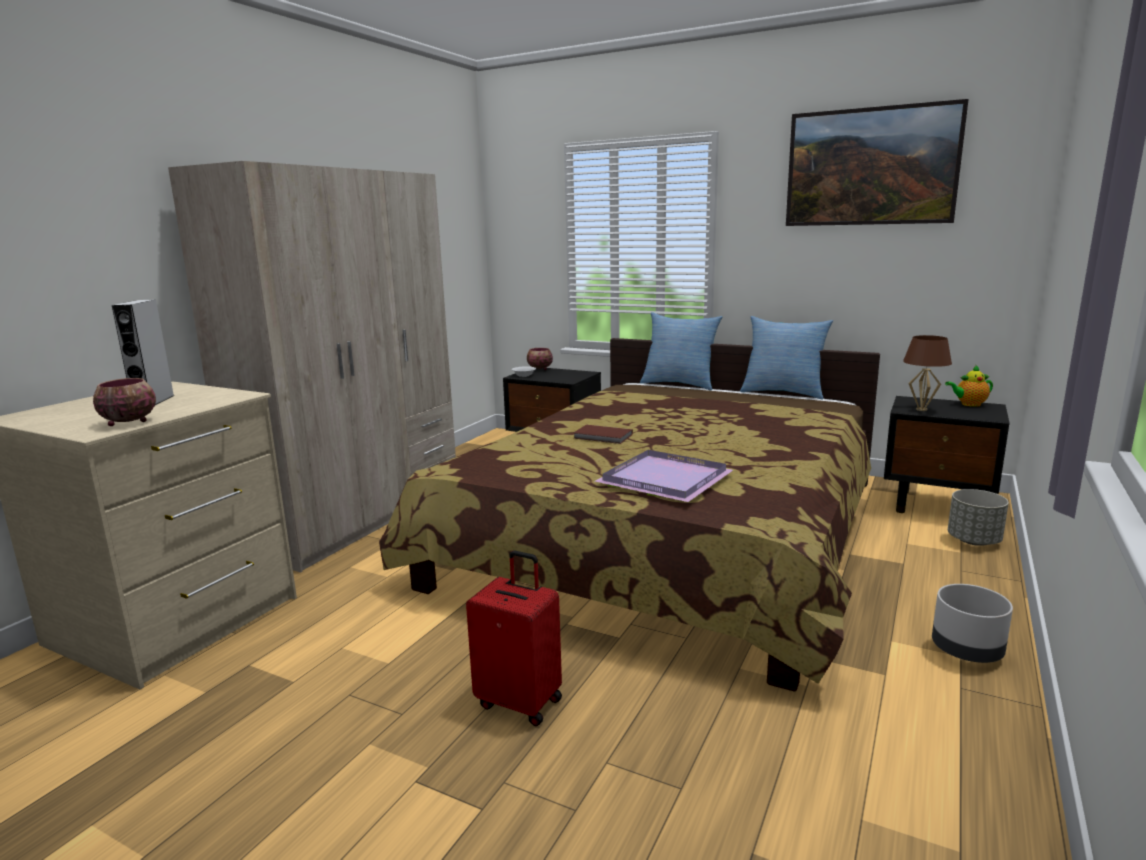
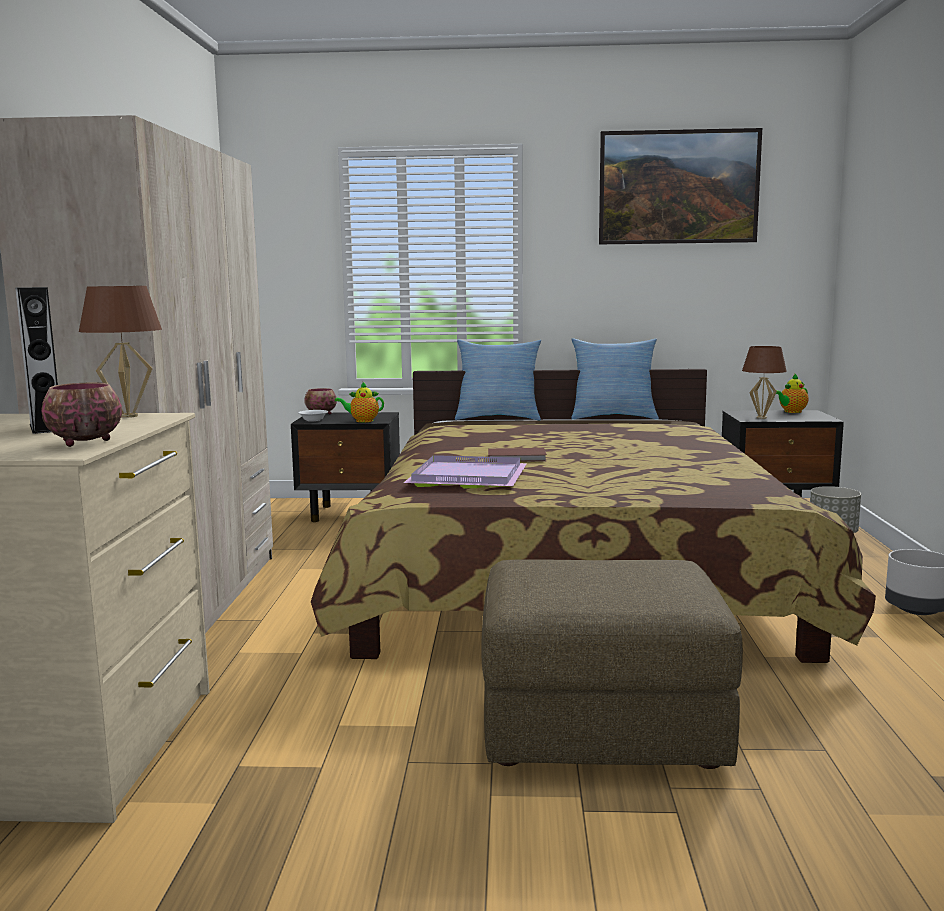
camera: 25 degrees left, 5 degrees down
red suitcase [466,550,562,726] -> brown ottoman [481,559,743,769]
purple tray [595,450,733,502] -> purple tray moved to [403,455,527,488]
none -> brown table lamp [79,286,162,418]
none -> teapot [335,381,384,422]

